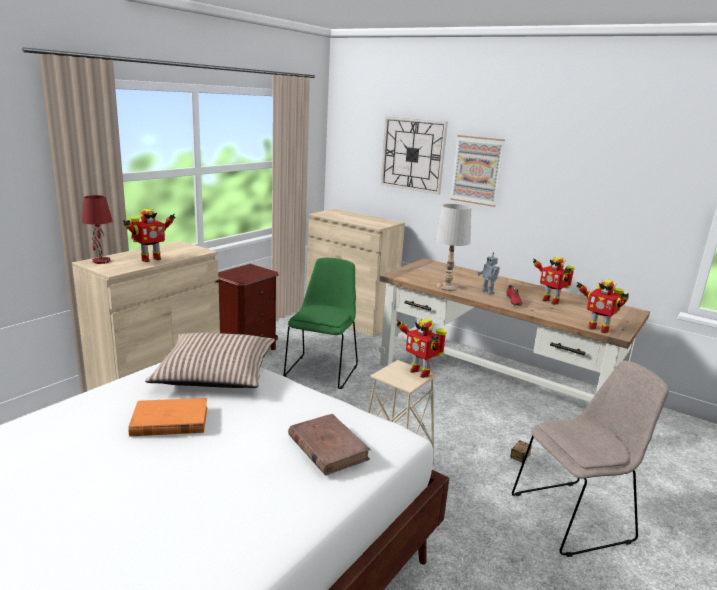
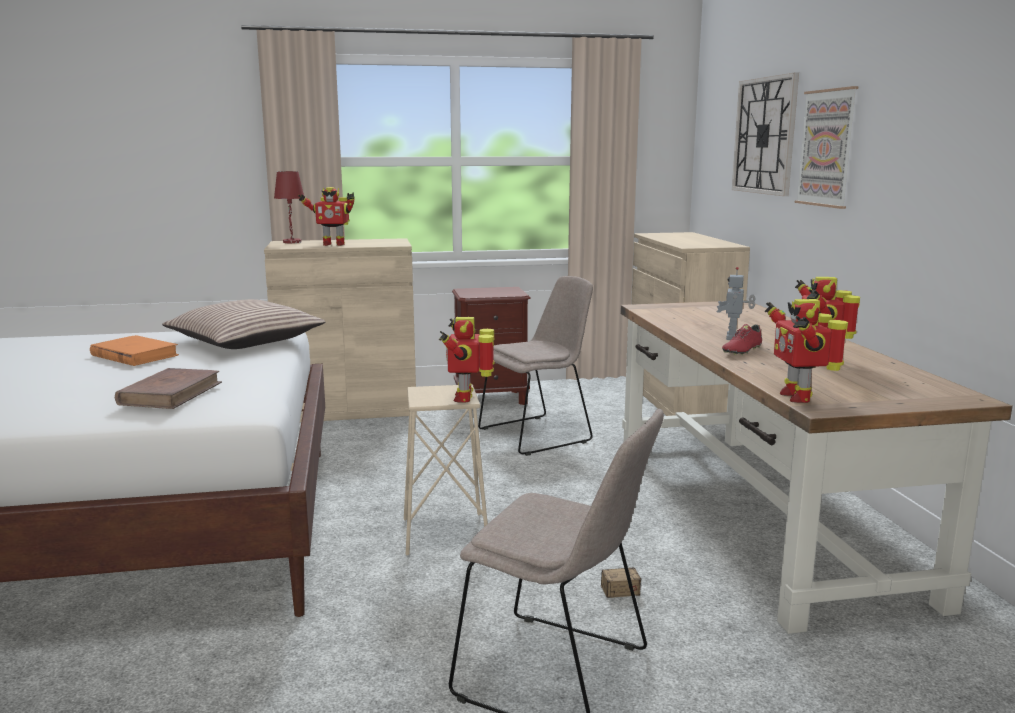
camera: 45 degrees right, 5 degrees down
green chair [284,258,358,389] -> beige chair [478,276,593,456]
white table lamp [435,204,471,291] -> none

